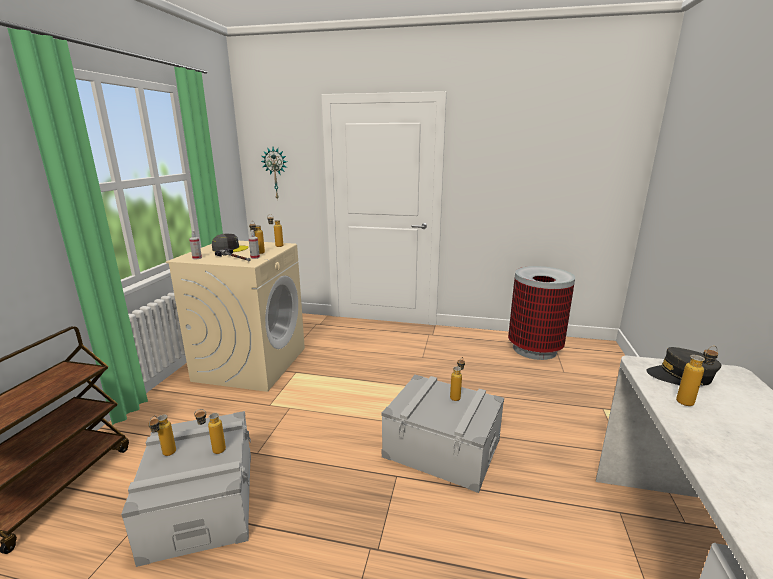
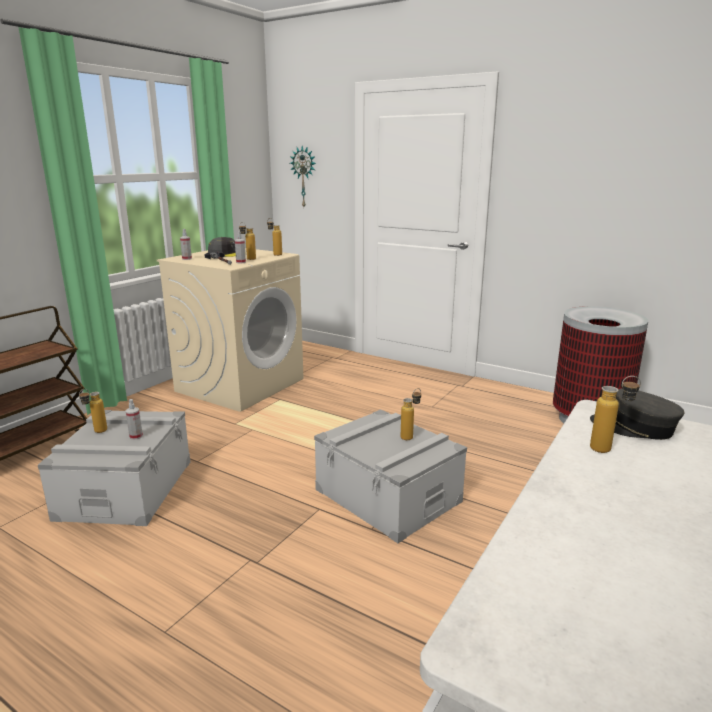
camera: 20 degrees right, 0 degrees up
bottle [194,409,226,454] -> spray bottle [125,399,143,440]

